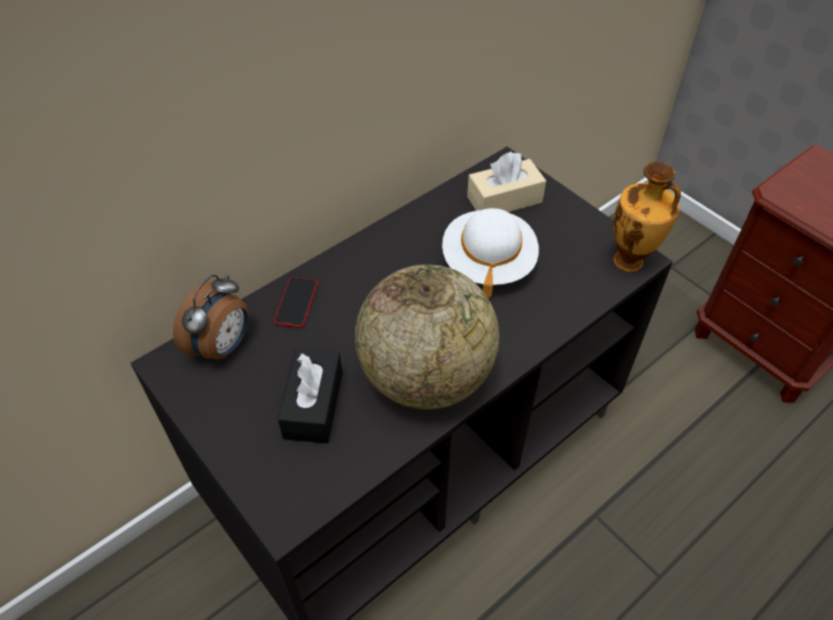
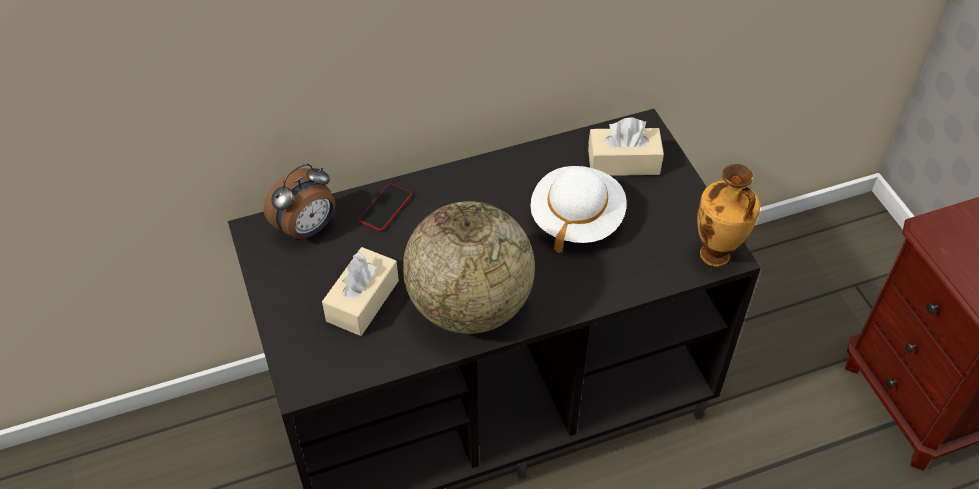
camera: 20 degrees right, 0 degrees up
black tissue box [278,348,342,443] -> beige tissue box [322,247,399,336]

